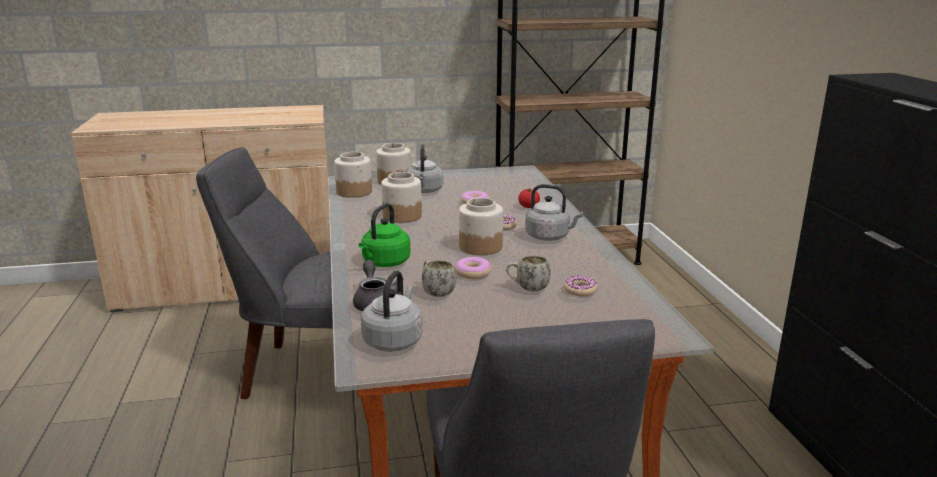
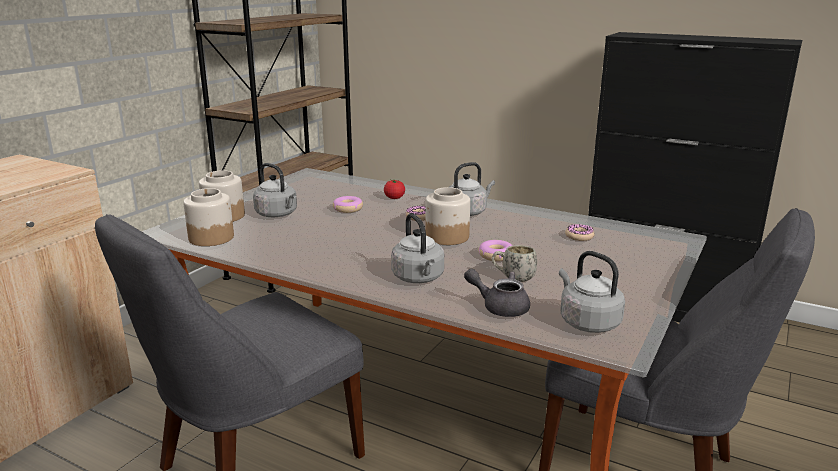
camera: 50 degrees left, 0 degrees up
green kettle [358,203,410,267] -> grey kettle [391,213,444,283]
jar [381,172,422,223] -> none
white mug [506,255,551,291] -> none

